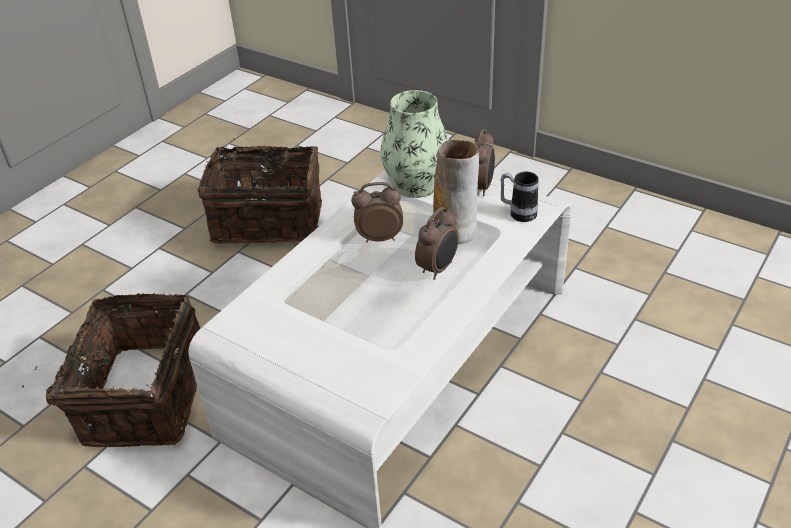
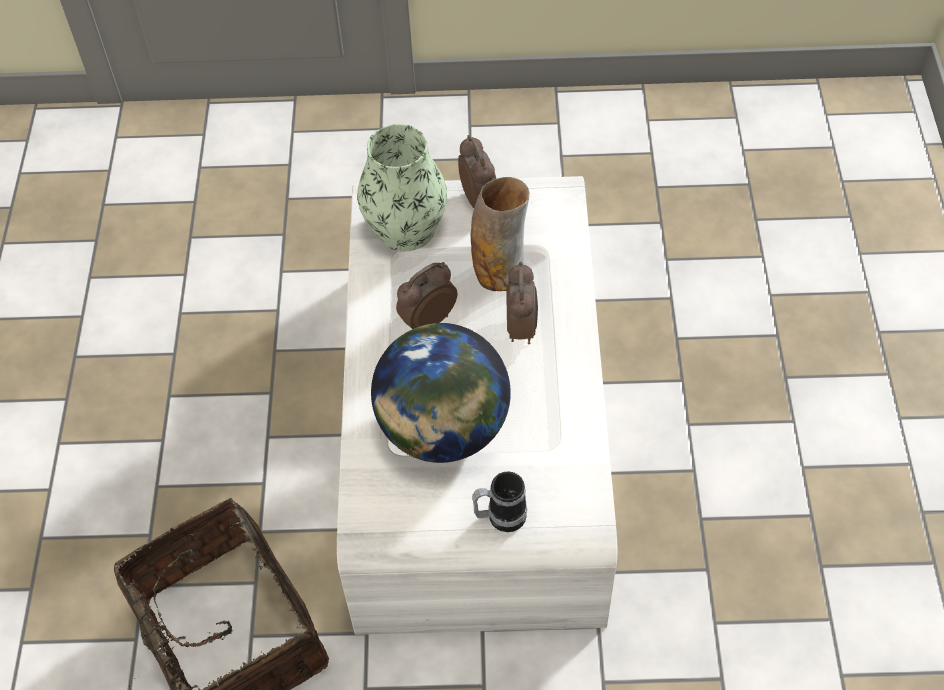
camera: 35 degrees left, 15 degrees up
basket [197,138,322,244] -> none
mug [501,171,539,222] -> mug moved to [472,471,527,532]
none -> globe [371,323,511,463]

